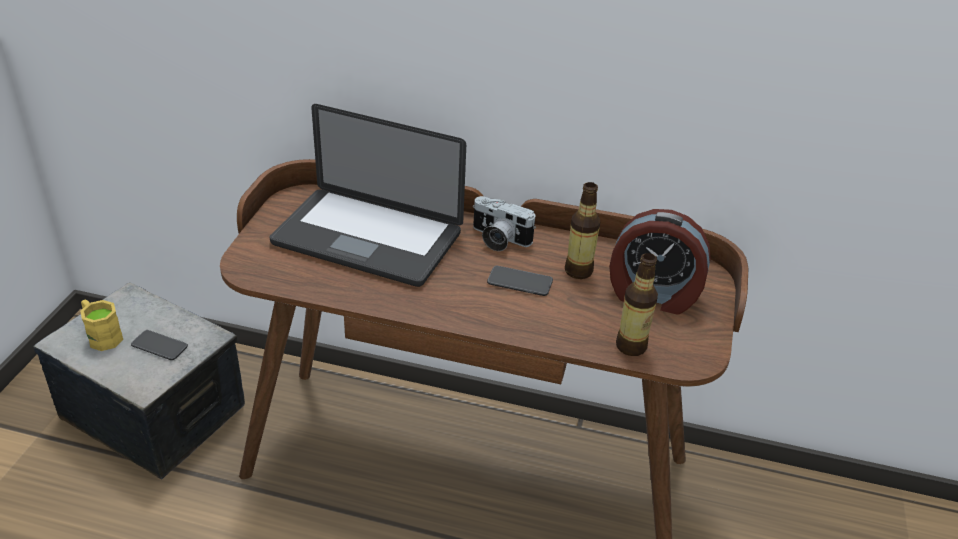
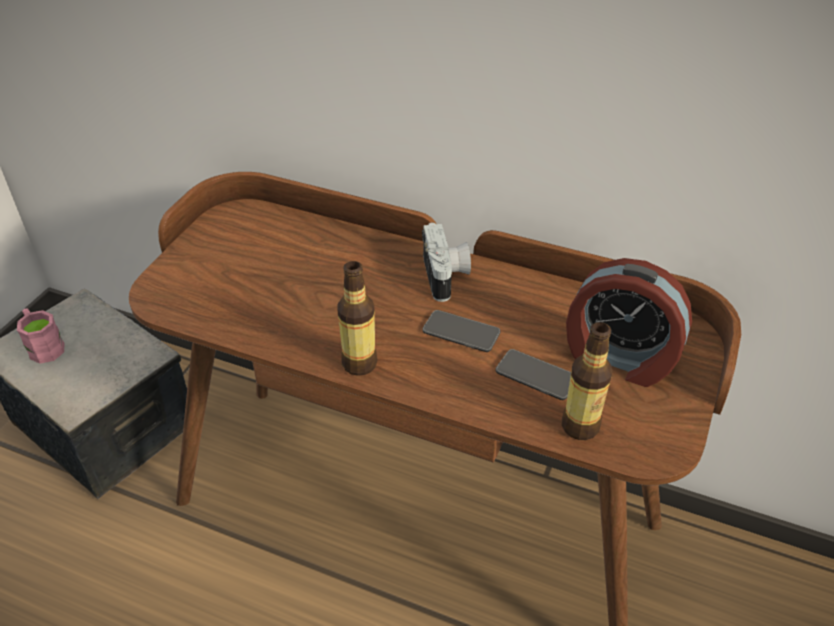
camera: 10 degrees right, 5 degrees up
yellow mug [80,300,123,351] -> pink mug [17,308,64,364]
phone [131,330,188,360] -> phone moved to [495,349,571,400]
laptop [269,104,466,287] -> none
camera [473,196,536,251] -> camera turned 135 degrees counterclockwise [422,222,471,302]
bottle [565,182,600,279] -> bottle moved to [337,261,377,376]

